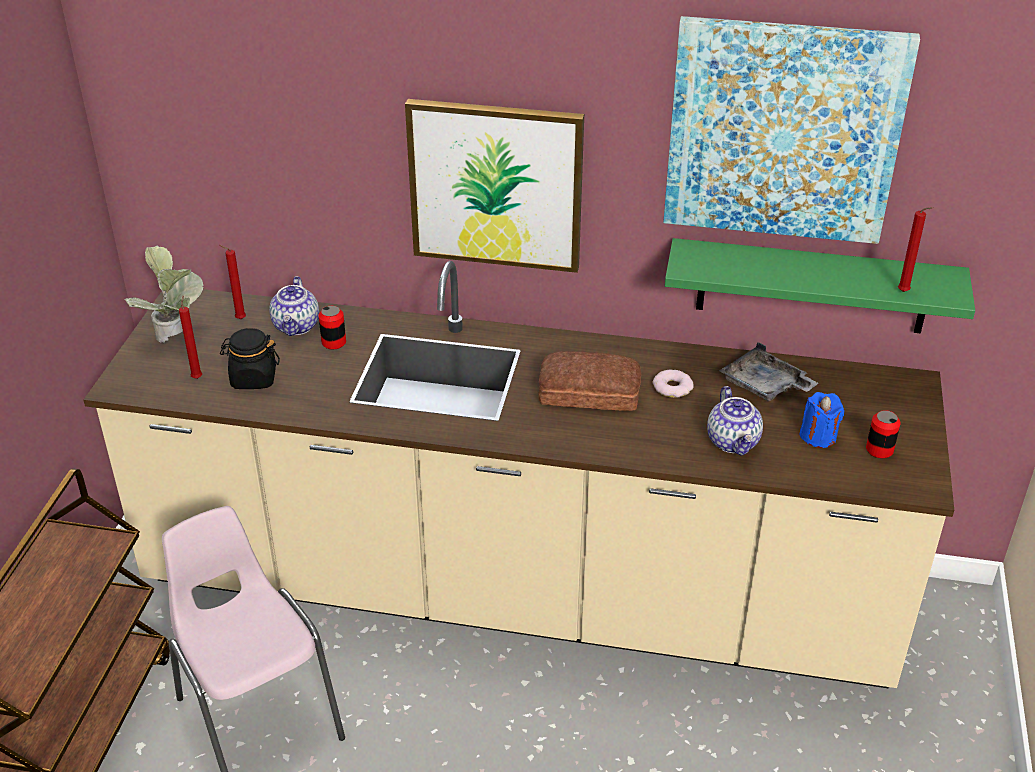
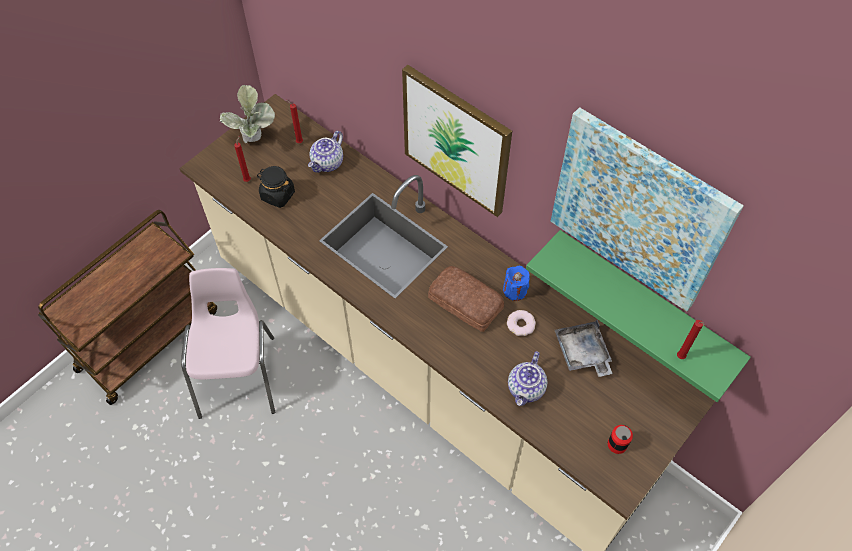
camera: 30 degrees right, 20 degrees up
can [318,306,346,349] -> none
blue candle [799,392,844,448] -> blue candle moved to [503,266,530,301]

